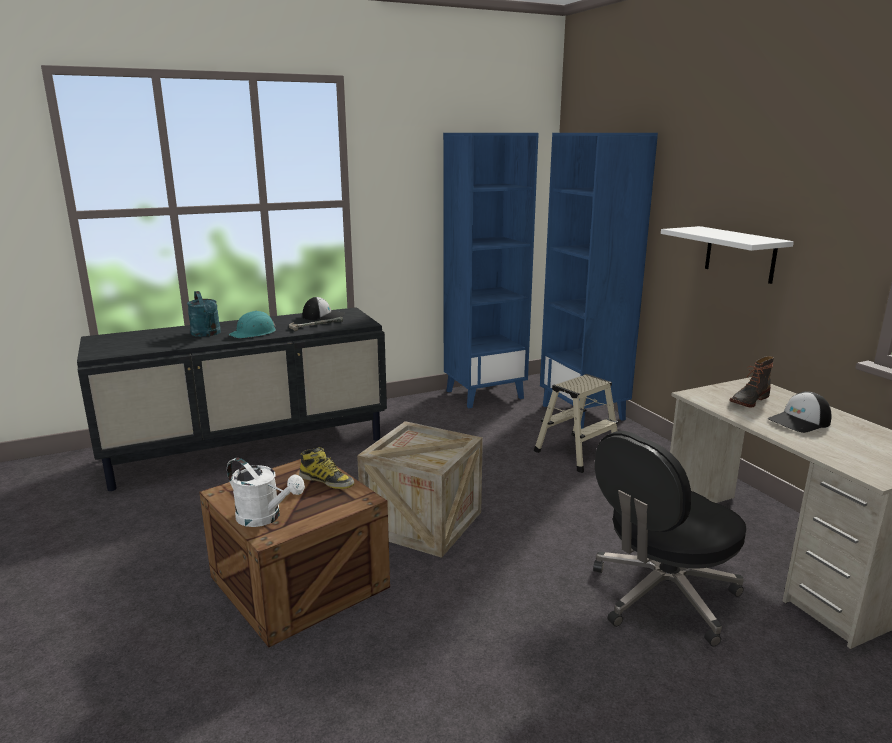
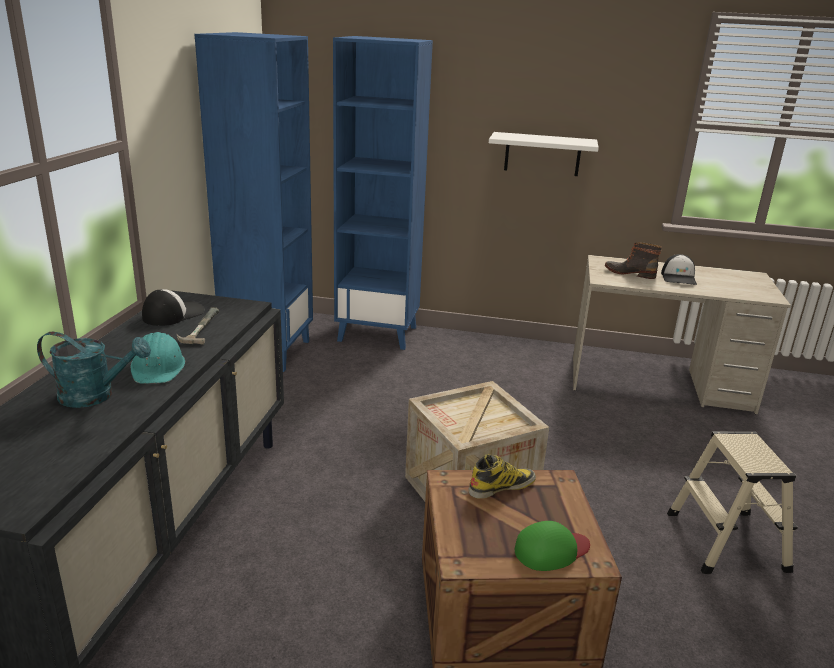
camera: 55 degrees left, 5 degrees up
white watering can [227,457,305,527] -> green cap [515,521,590,571]
beige step ladder [534,374,619,473] -> beige step ladder moved to [667,431,798,574]
black office chair [593,431,746,646] -> none
boot [730,356,774,408] -> boot turned 120 degrees clockwise [605,242,662,279]

